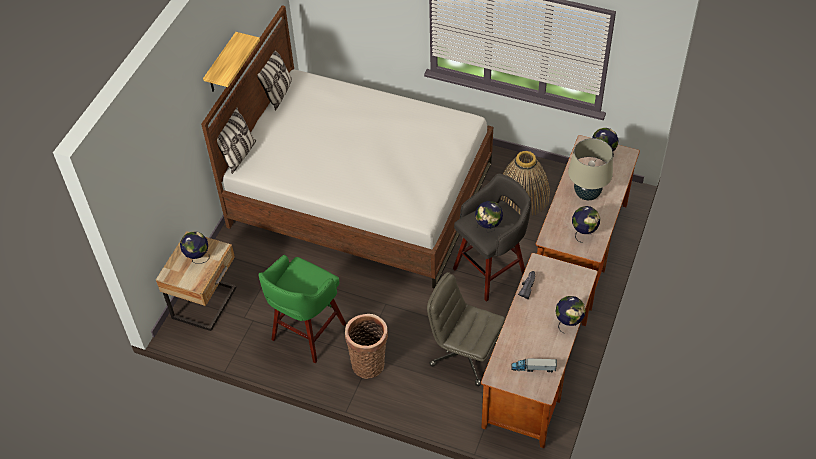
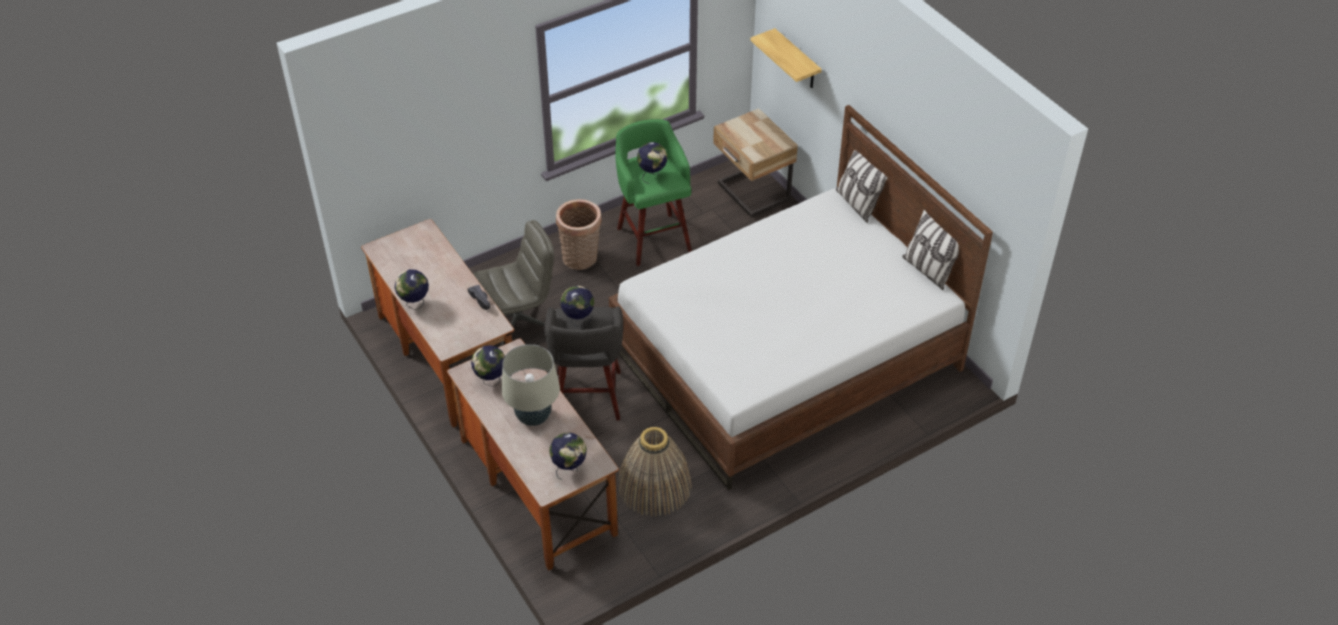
camera: 125 degrees right, 5 degrees down
globe [180,231,210,264] -> globe moved to [637,142,667,184]
shelf [203,32,260,92] -> shelf moved to [750,28,822,88]
toy truck [511,358,557,372] -> none

